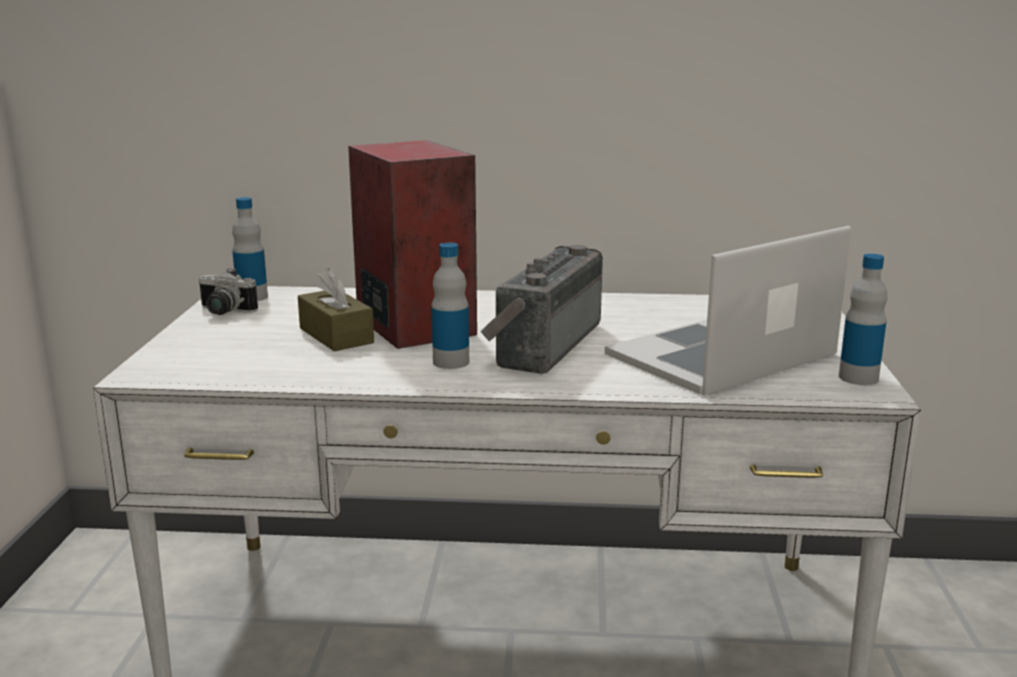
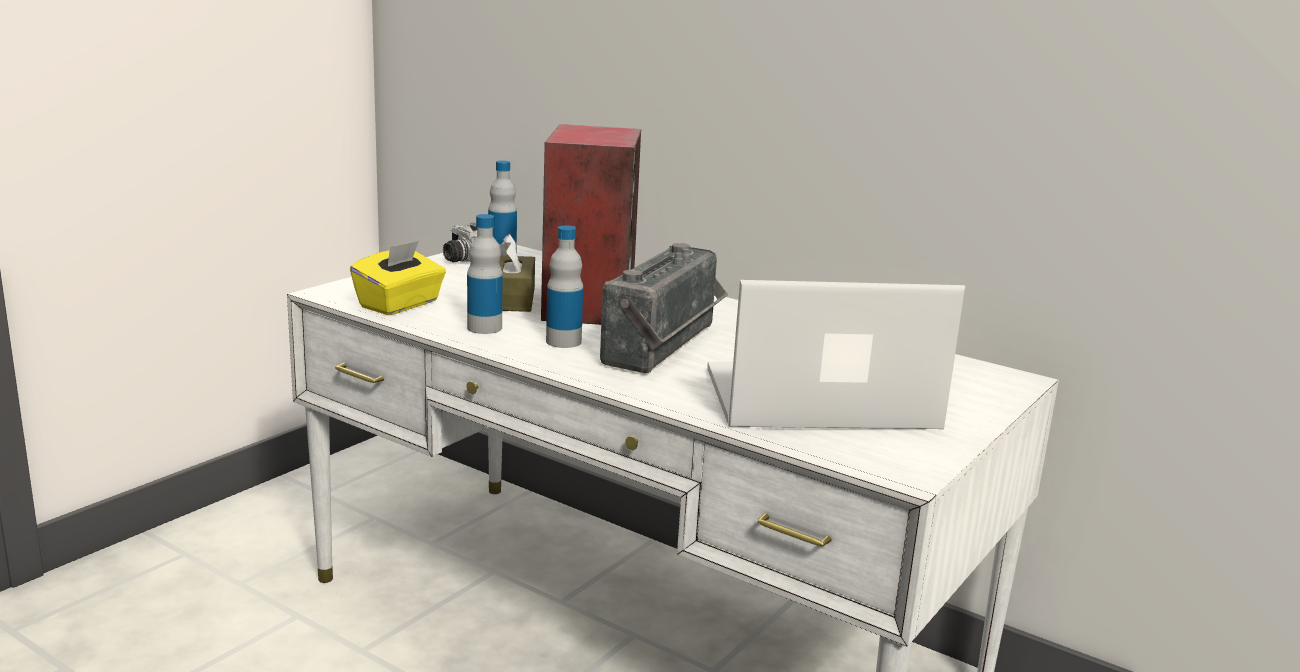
camera: 30 degrees right, 0 degrees up
radio [480,245,603,374] -> radio turned 150 degrees clockwise [600,243,728,373]
bottle [839,254,888,385] -> bottle moved to [467,214,503,334]
none -> yellow tissue box [350,241,446,315]

